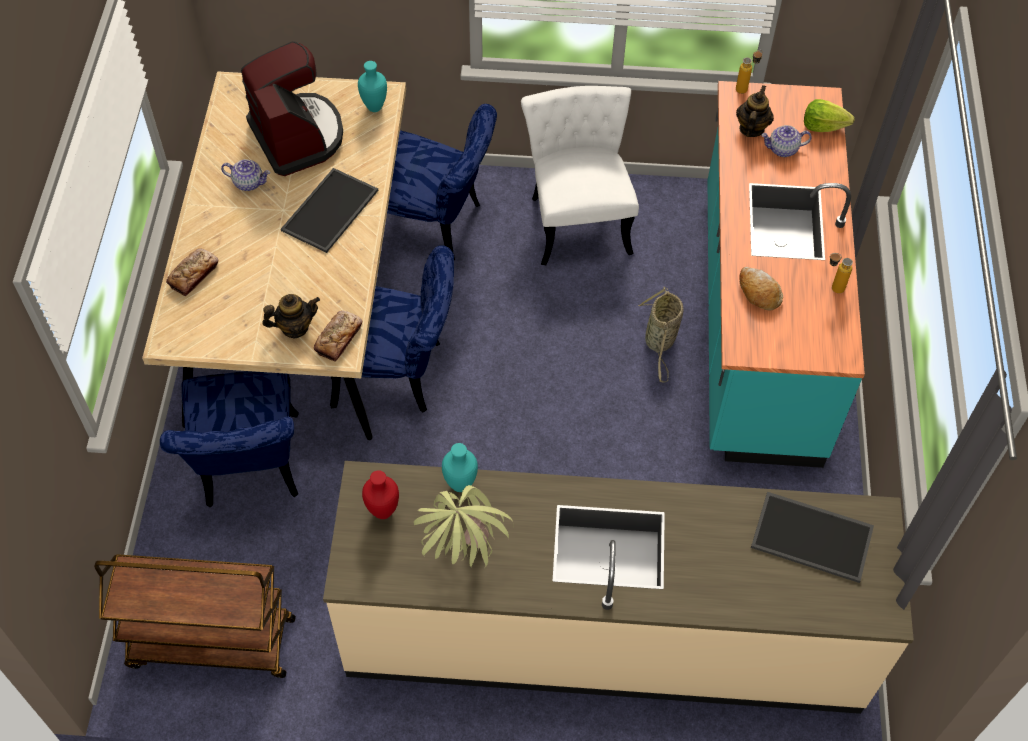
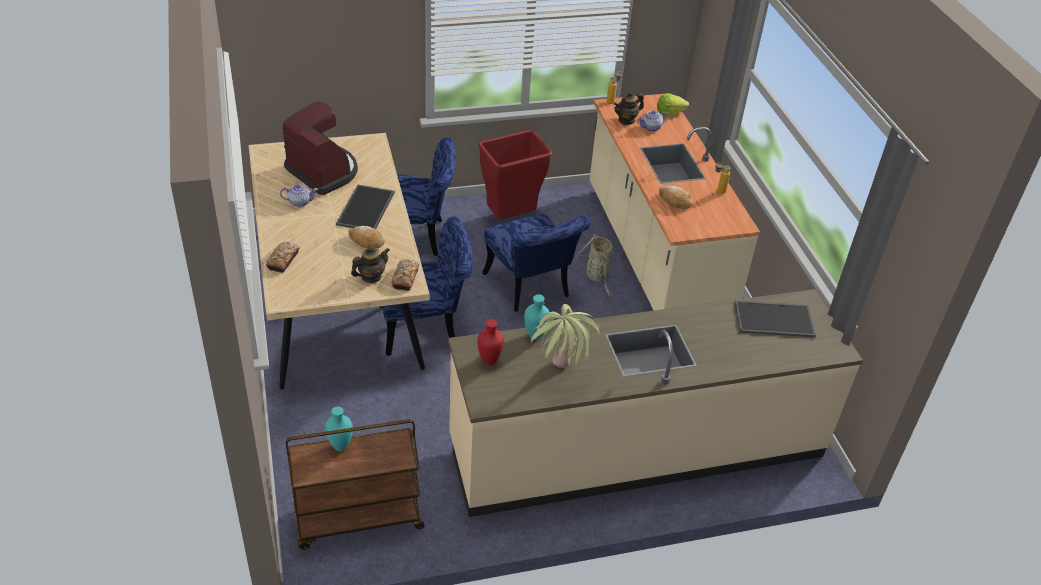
camera: 20 degrees left, 15 degrees down
blue chair [160,371,299,508] -> blue chair moved to [482,214,591,312]
turquoise vase [358,61,387,112] -> turquoise vase moved to [325,406,353,451]
white chair [521,86,639,265] -> red trash can [479,130,552,219]
turquoise counter [708,81,865,468] -> beige counter [590,93,760,311]
teapot [736,85,774,137] -> teapot turned 120 degrees counterclockwise [614,91,644,125]
none -> bread [349,225,385,249]

